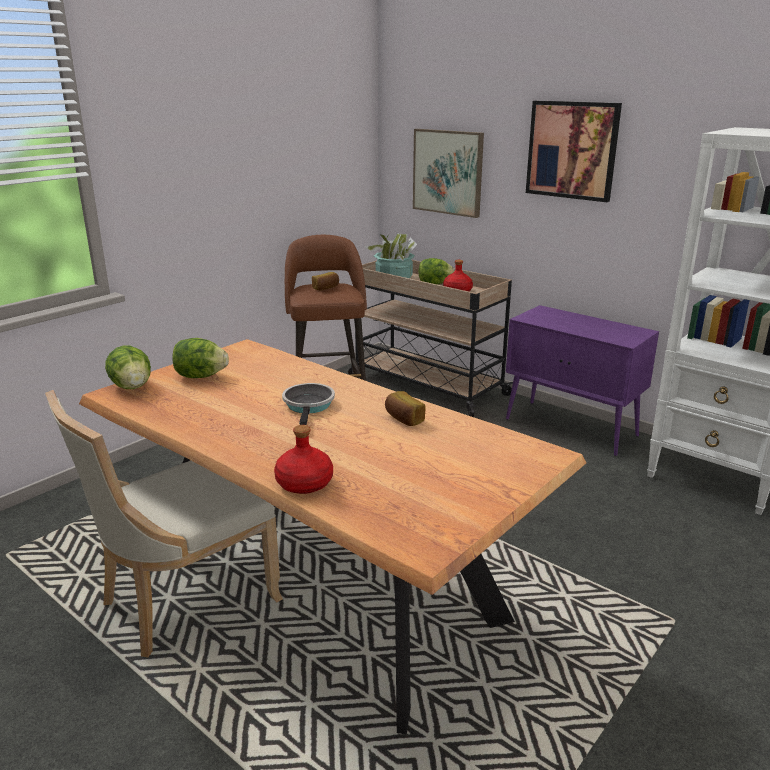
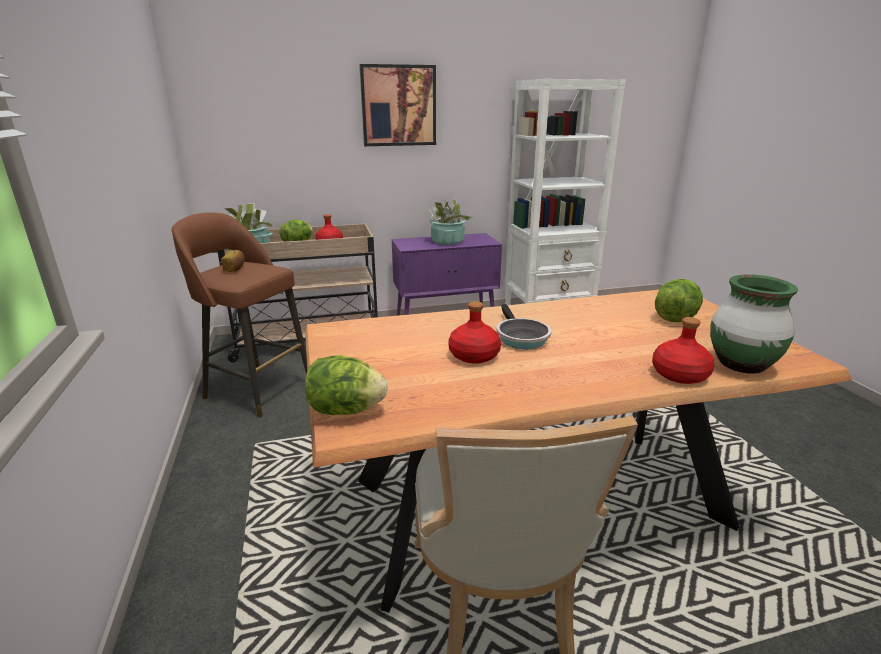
camera: 55 degrees left, 0 degrees up
lettuce [172,338,229,378] -> lettuce moved to [655,279,703,322]
frying pan [282,383,335,425] -> frying pan turned 135 degrees counterclockwise [496,304,551,349]
bread [385,391,426,426] -> none
picture [413,129,484,218] -> none
none -> potted plant [428,199,472,245]
none -> red bottle [448,301,501,364]
none -> green vase [710,274,798,374]

